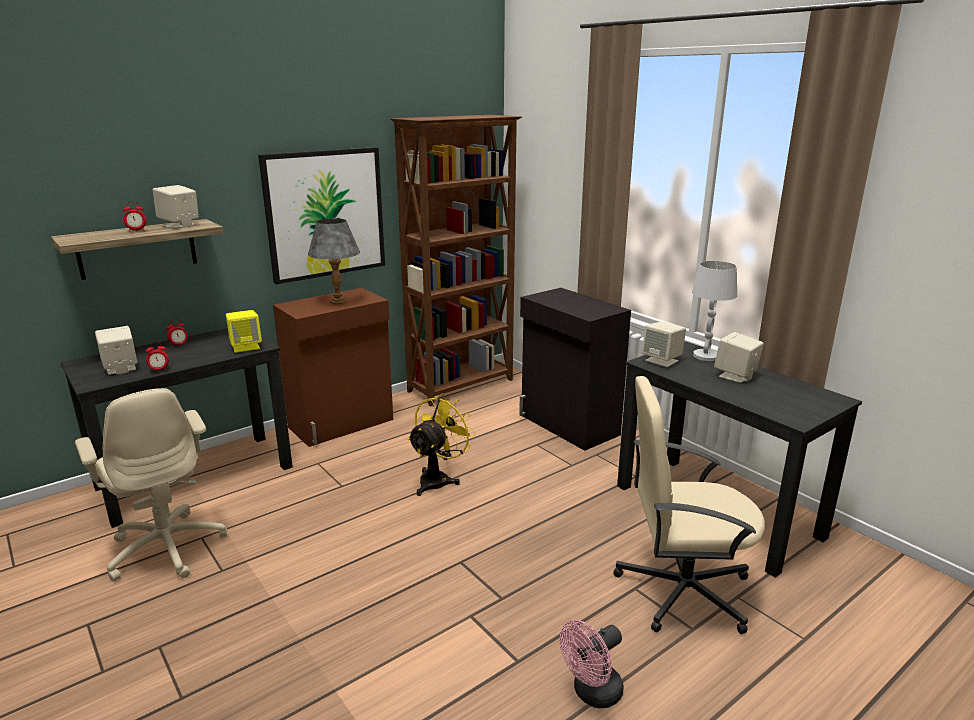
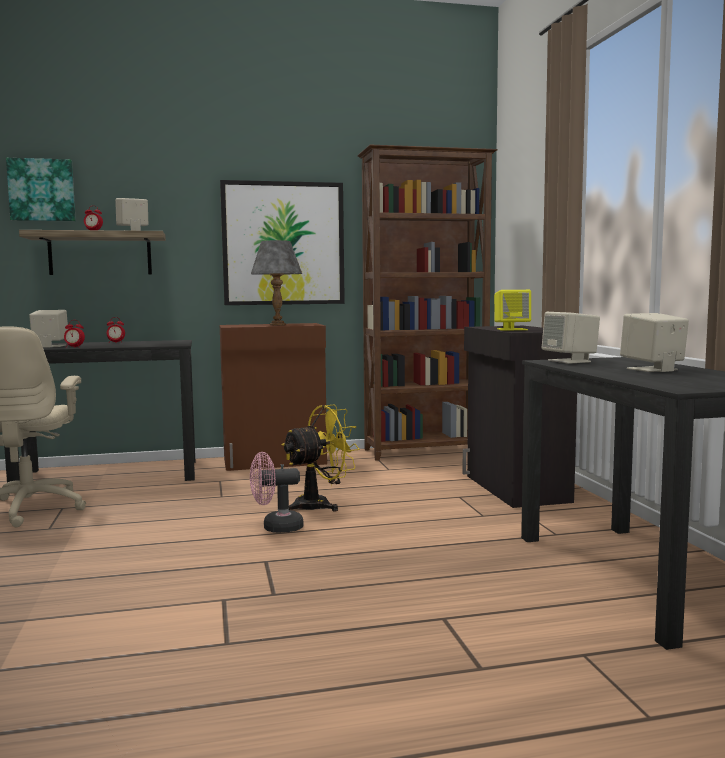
camera: 25 degrees right, 15 degrees down
yellow speaker [226,310,262,353] -> yellow speaker moved to [494,290,531,331]
pink fan [560,620,624,708] -> pink fan moved to [250,452,304,533]
beige office chair [613,376,765,634] -> none
white table lamp [692,261,737,361] -> none
none -> picture [6,158,76,221]

